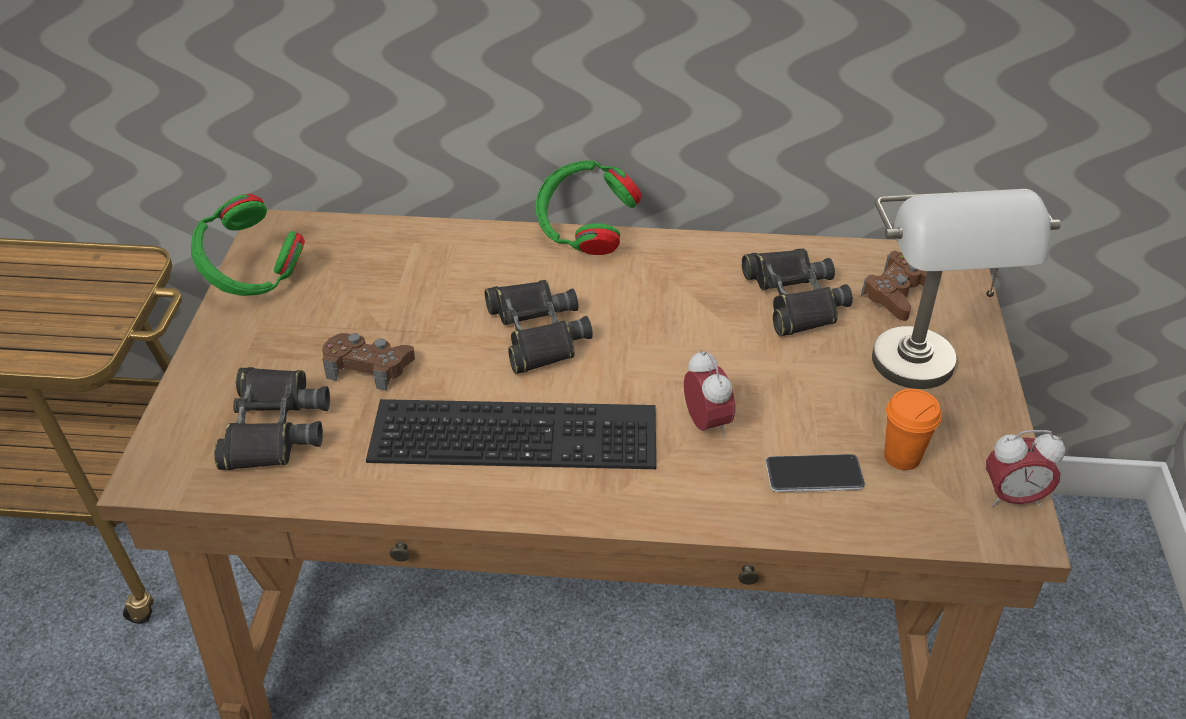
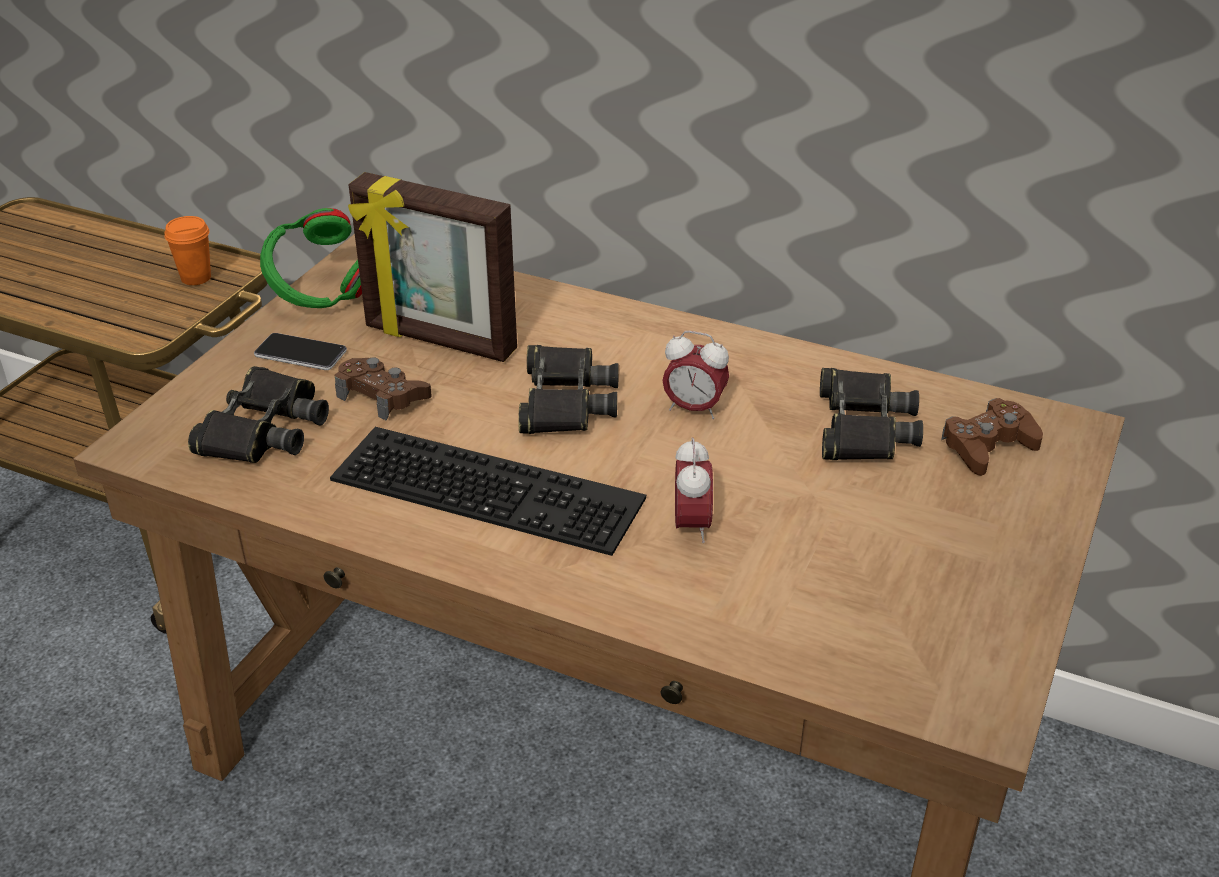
camera: 20 degrees right, 5 degrees down
green headphones [536,161,642,255] -> none
phone [766,454,865,492] -> phone moved to [254,333,347,370]
grey table lamp [872,189,1061,389] -> none
orange cup [884,389,942,470] -> orange cup moved to [164,216,211,285]
alarm clock [986,430,1065,507] -> alarm clock moved to [662,331,729,419]
none -> picture frame [348,172,517,362]

